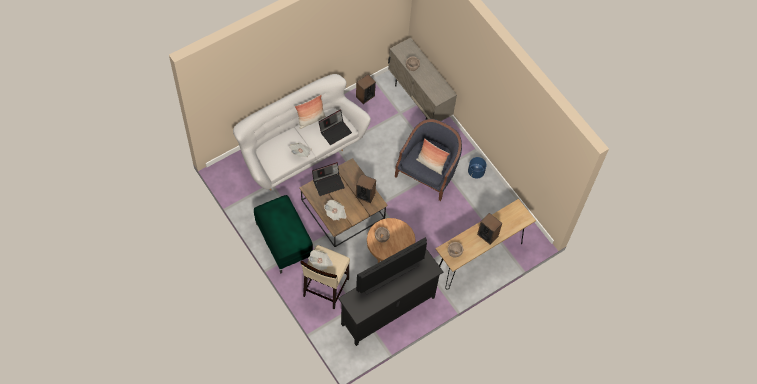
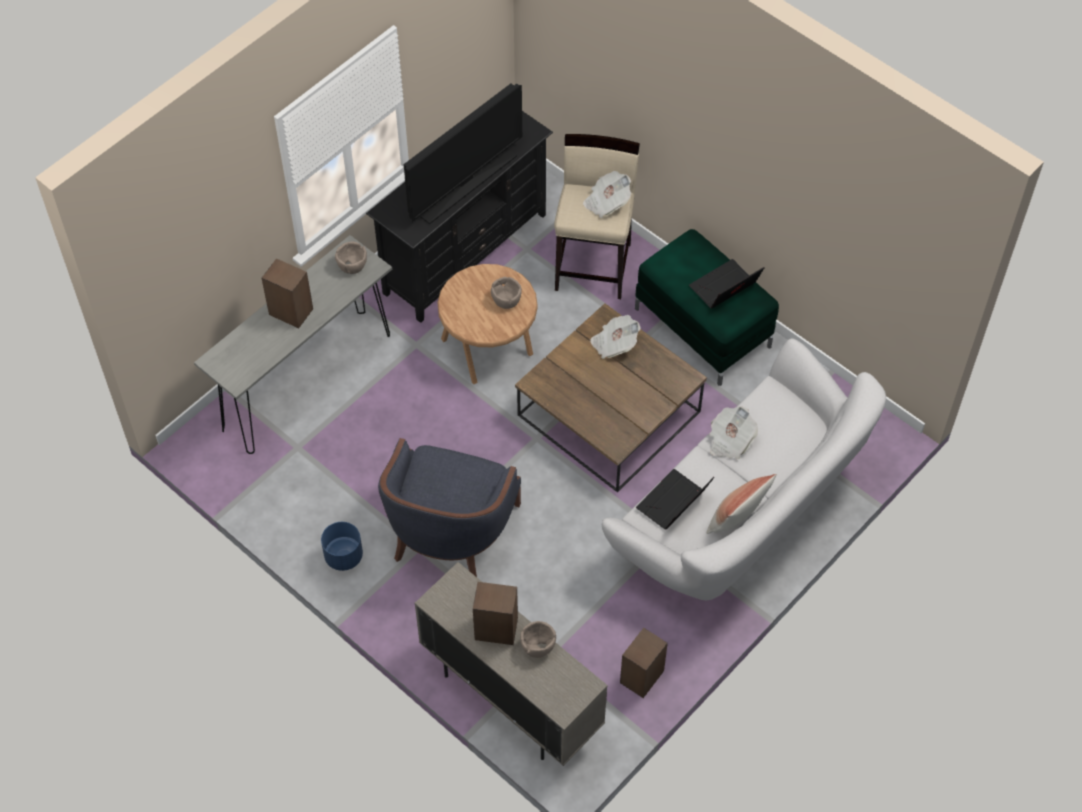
camera: 170 degrees right, 5 degrees down
laptop [312,162,345,196] -> laptop moved to [689,259,765,308]
speaker [356,174,376,203] -> speaker moved to [473,582,518,645]
pillow [416,138,449,175] -> none
brown console table [436,199,536,290] -> grey console table [194,235,392,454]

